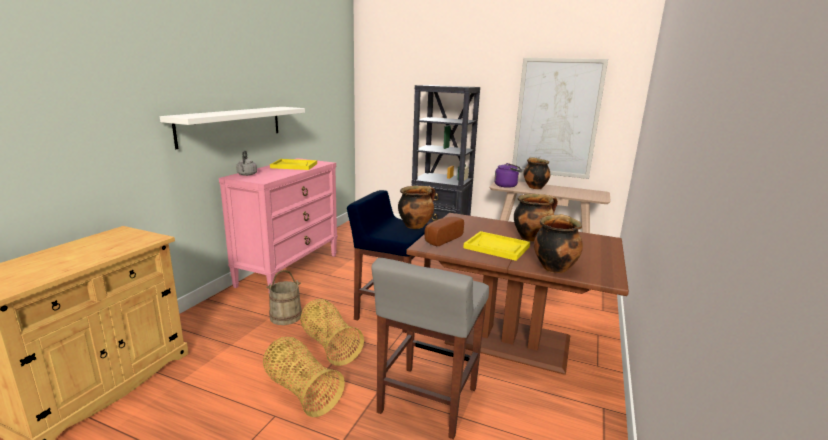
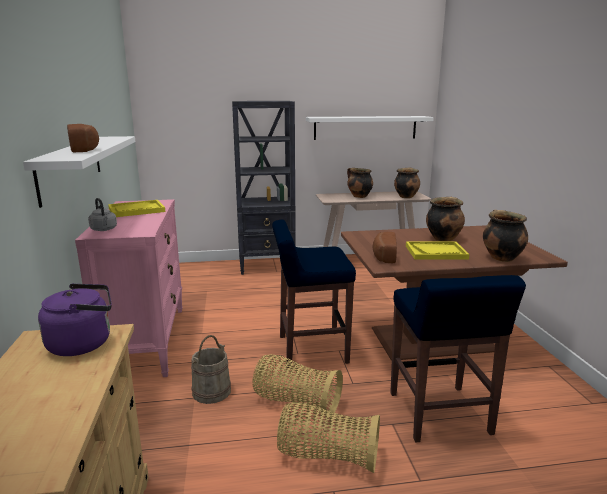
camera: 30 degrees left, 0 degrees up
grey stool [371,258,489,439] -> blue stool [390,275,526,442]
cooking pot [398,186,435,229] -> cooking pot moved to [394,168,420,198]
purple kettle [494,163,522,188] -> purple kettle moved to [38,284,112,356]
picture [512,58,608,179] -> white shelf [306,116,434,140]
none -> bread [67,124,99,152]

